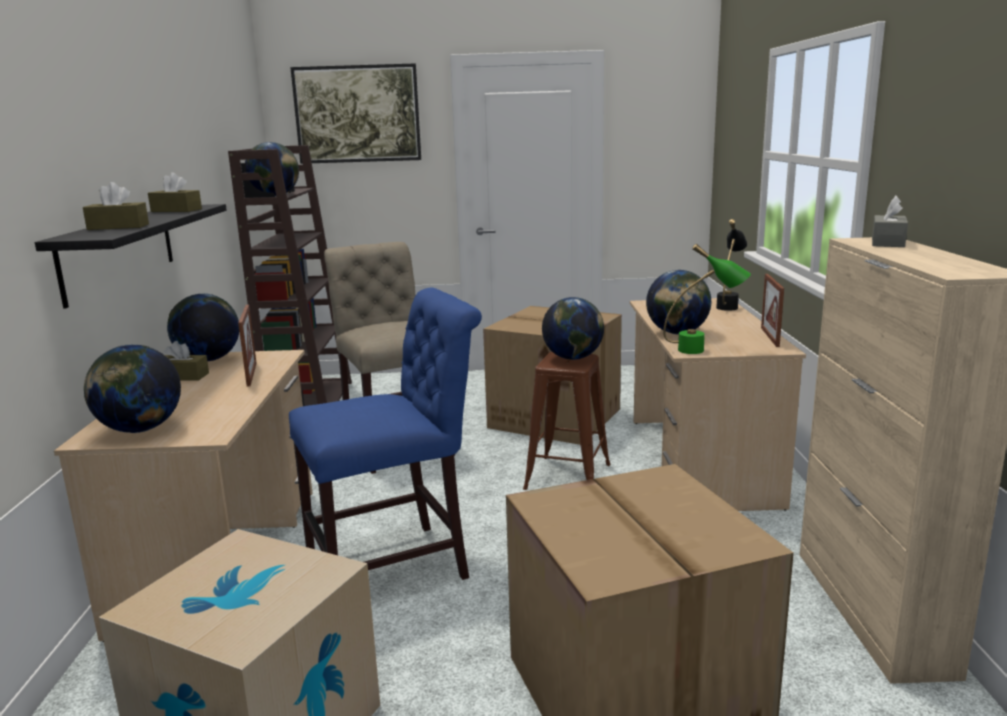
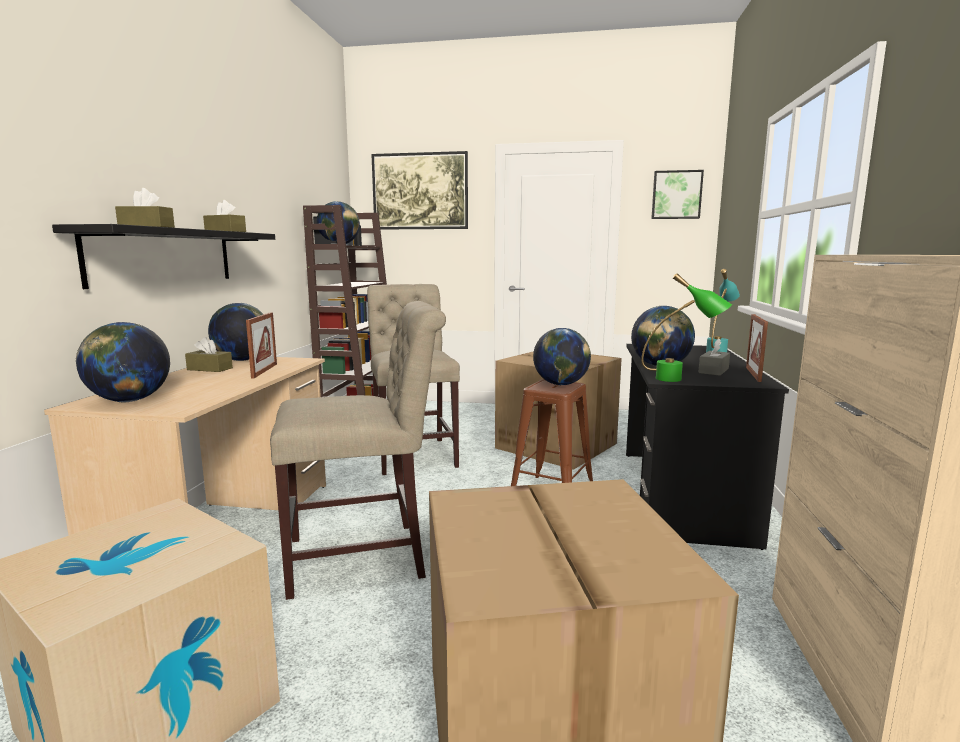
camera: 10 degrees right, 5 degrees down
blue chair [289,287,482,580] -> beige chair [270,301,446,600]
beige desk [630,298,806,511] -> black desk [626,344,789,550]
black table lamp [716,219,747,311] -> turquoise table lamp [706,269,740,352]
grey tissue box [872,196,908,247] -> grey tissue box moved to [698,338,730,376]
none -> picture [651,170,704,219]

